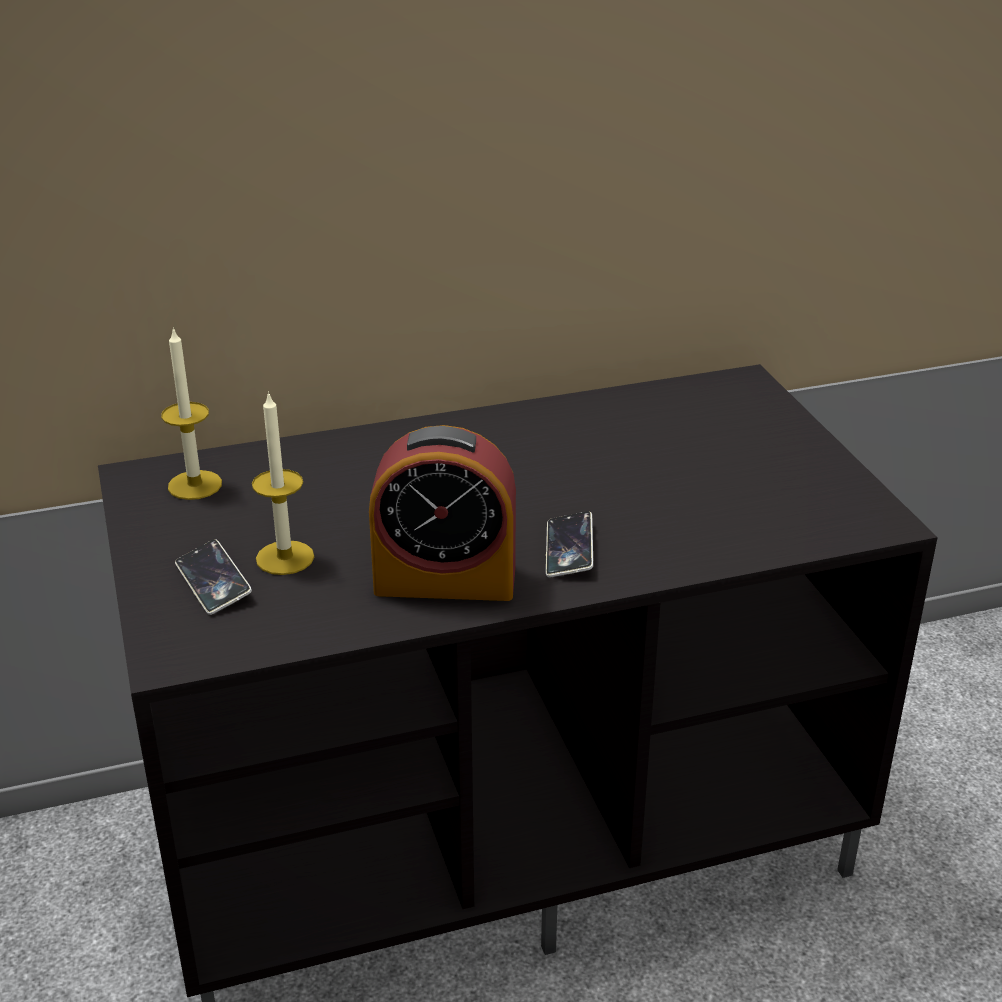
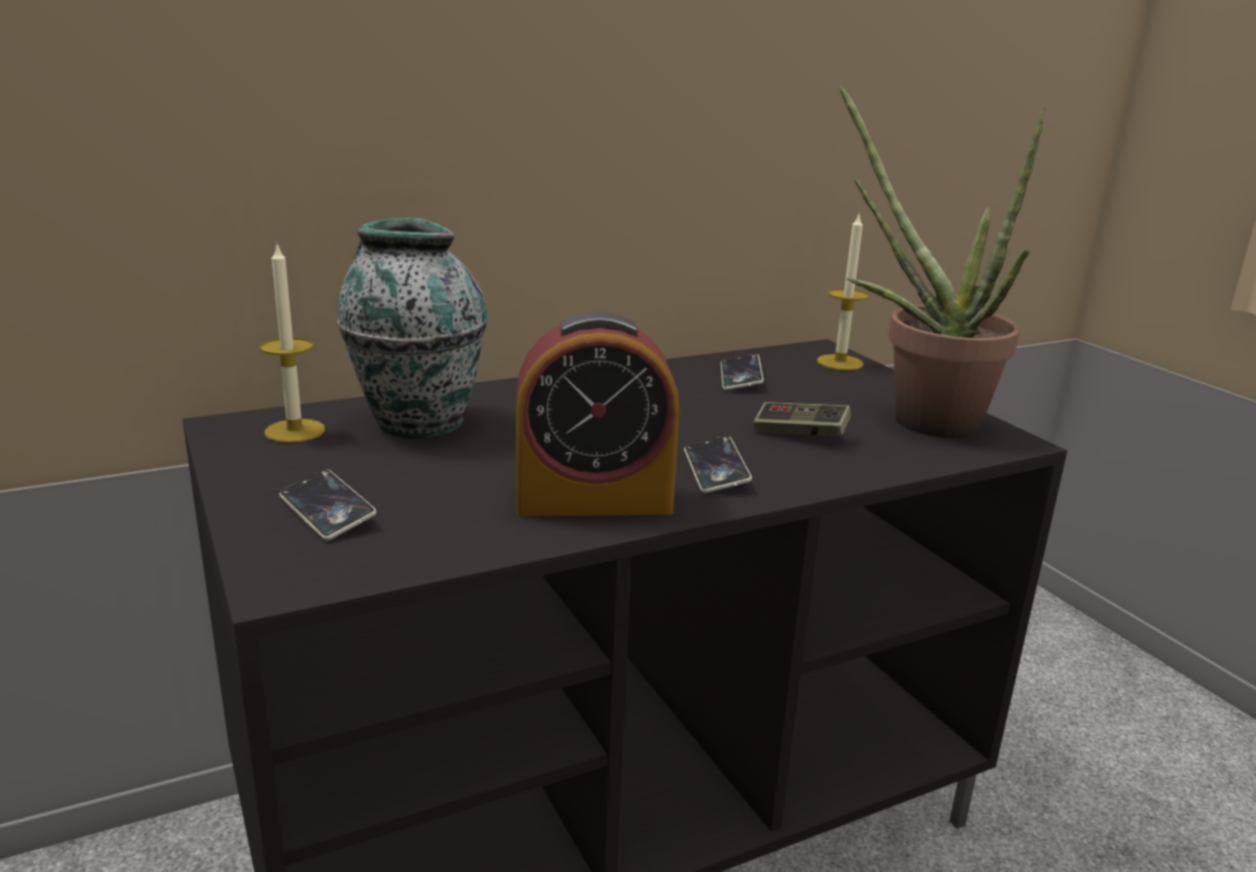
camera: 10 degrees left, 10 degrees down
candle [252,391,314,575] -> candle moved to [817,215,869,370]
none -> vase [338,218,488,438]
none -> phone [721,354,764,390]
none -> game controller [753,402,851,436]
none -> potted plant [839,84,1046,438]

